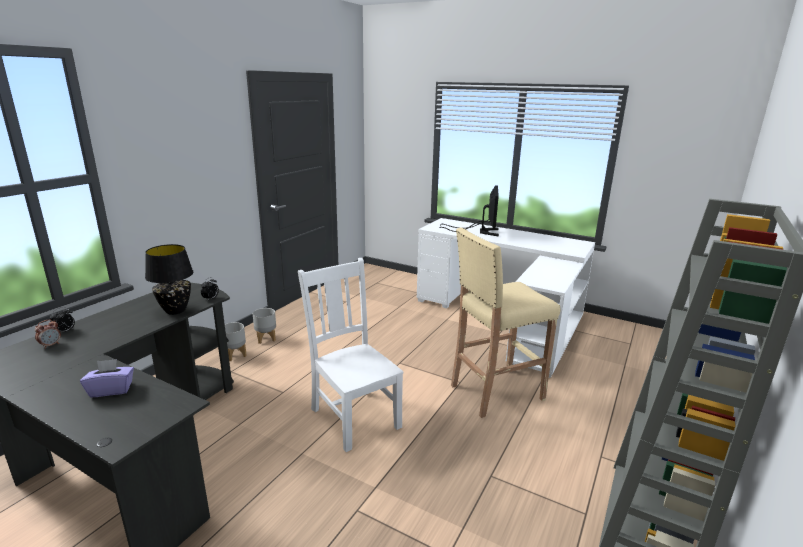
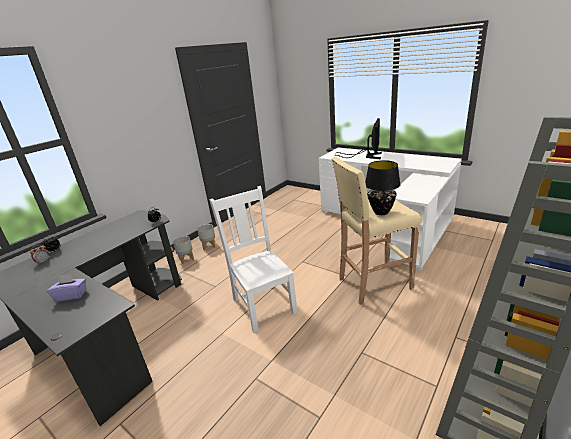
camera: 10 degrees right, 5 degrees up
black table lamp [145,244,193,315] -> black table lamp moved to [365,160,401,215]

